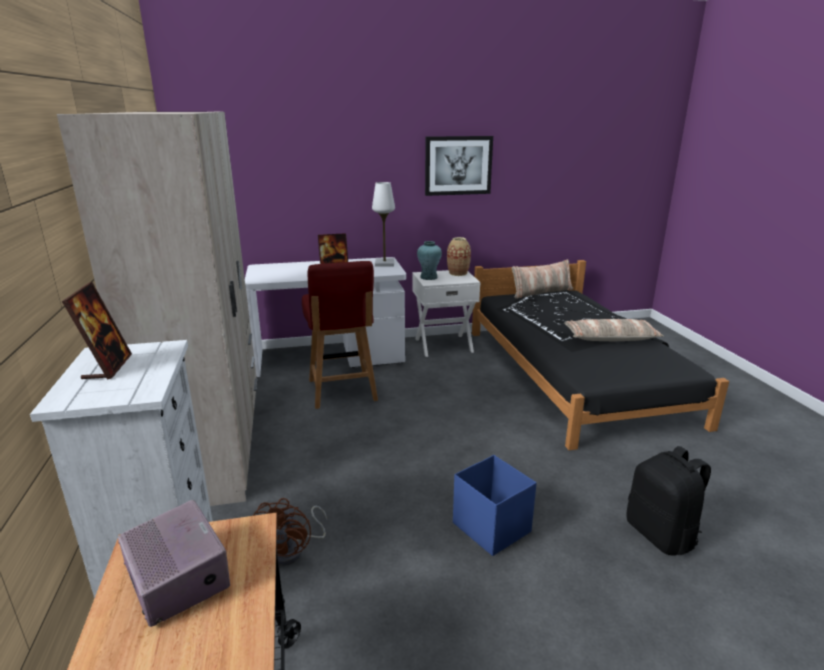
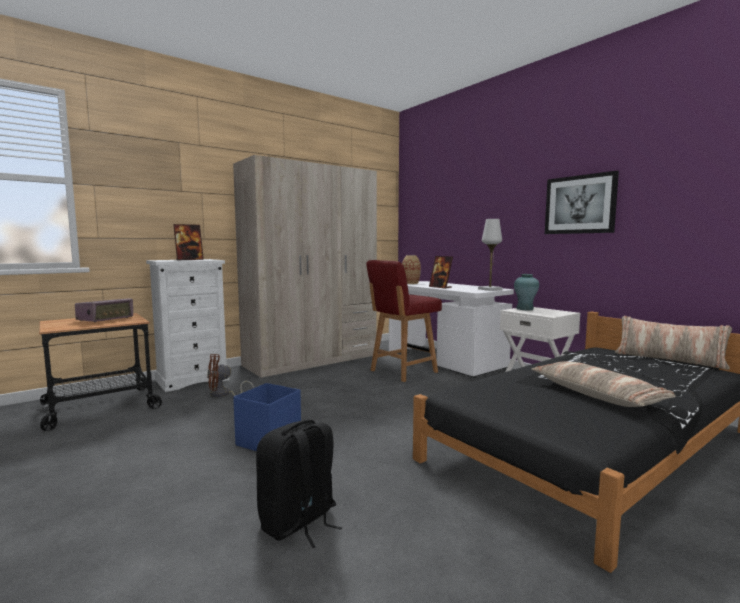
camera: 65 degrees right, 15 degrees down
vase [447,237,471,276] -> vase moved to [402,255,421,284]

